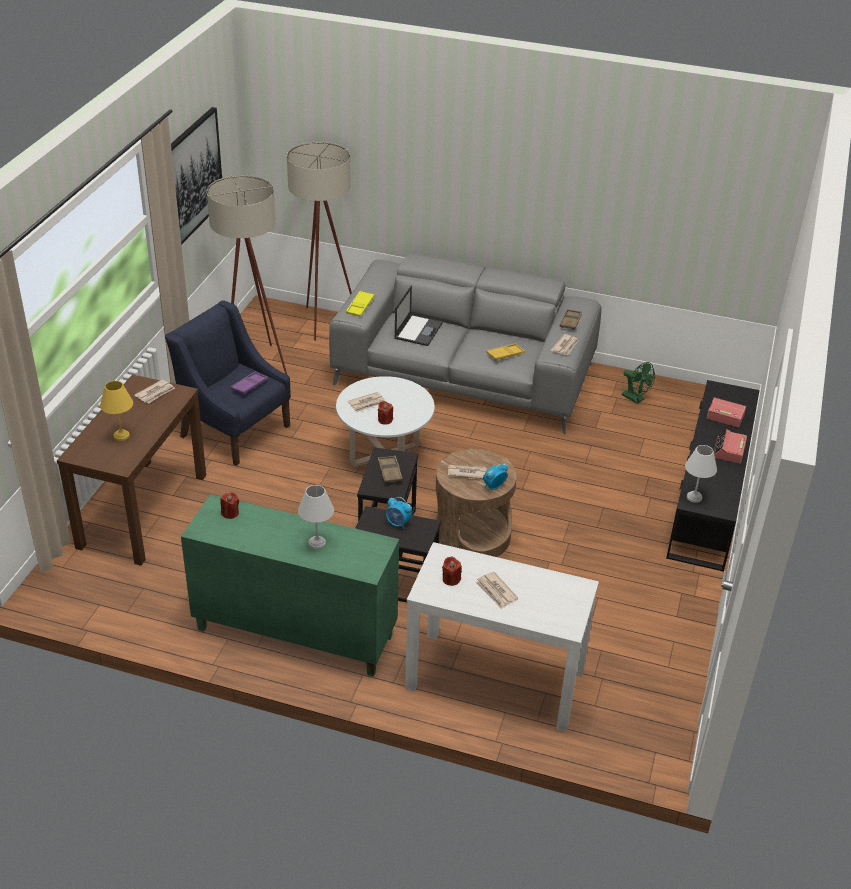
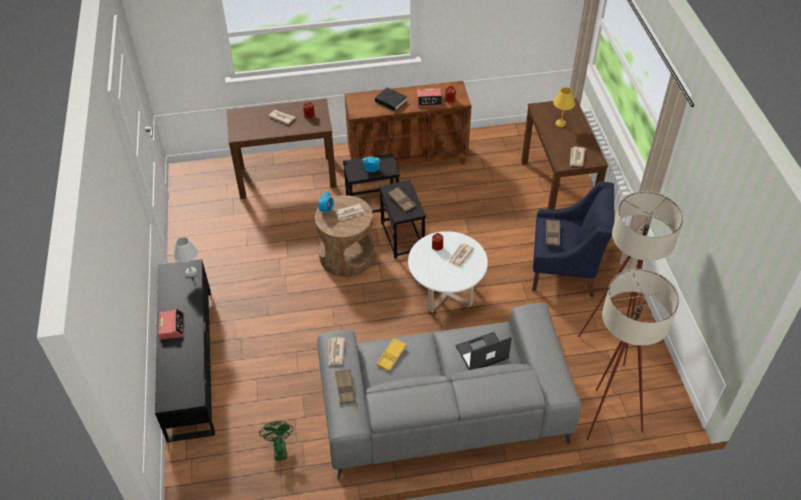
camera: 155 degrees right, 10 degrees up
picture [171,107,222,245] -> none
green cabinet [181,494,399,676] -> brown cabinet [345,81,471,165]
purple tray [231,372,268,394] -> brown tray [546,220,560,246]
white table lamp [298,485,334,550] -> black book [375,87,407,111]
yellow tray [346,291,374,317] -> none
laptop [394,285,443,346] -> laptop turned 75 degrees clockwise [455,332,512,370]
white console table [405,542,599,732] -> brown console table [227,99,337,199]
green fan [622,362,655,404] -> green fan turned 60 degrees clockwise [259,421,294,461]
alarm clock [707,397,746,428] -> alarm clock moved to [417,88,442,107]

